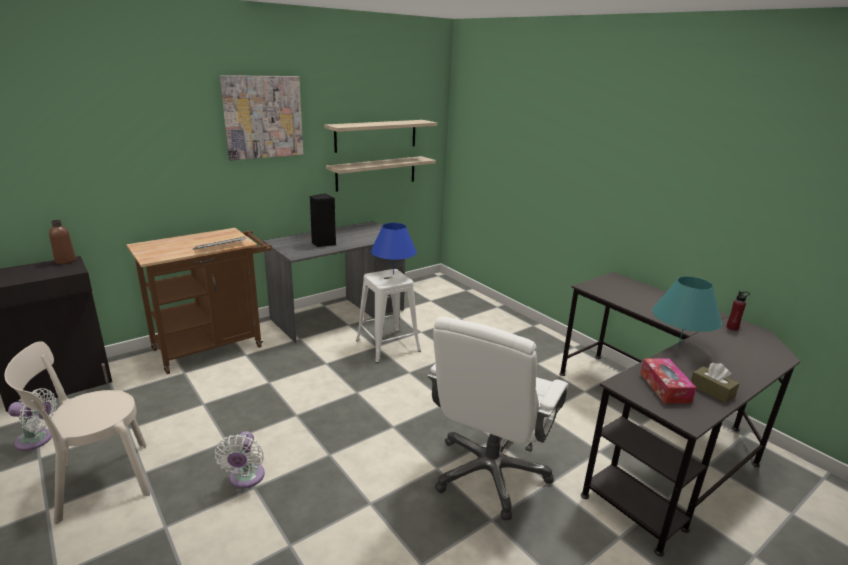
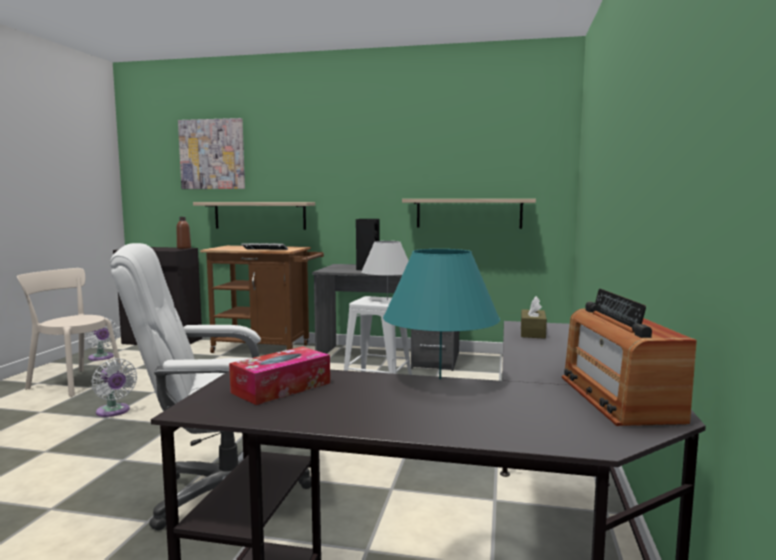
camera: 50 degrees right, 15 degrees down
white fan [214,431,265,488] -> white fan turned 90 degrees counterclockwise [91,358,137,417]
picture [220,75,303,160] -> picture moved to [178,118,245,189]
shelf [324,120,437,153] -> shelf moved to [193,202,315,230]
blue table lamp [371,223,417,275] -> white table lamp [361,241,409,300]
brown tissue box [691,363,740,403] -> brown tissue box moved to [521,296,547,339]
red bottle [726,291,750,331] -> radio [562,289,697,426]

